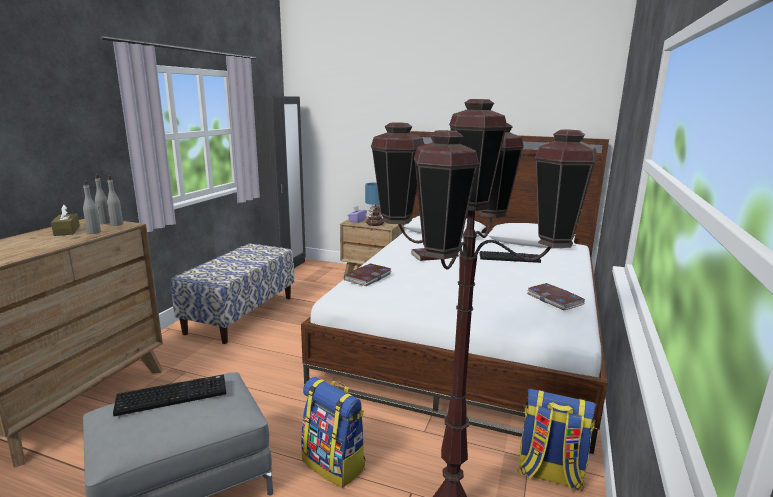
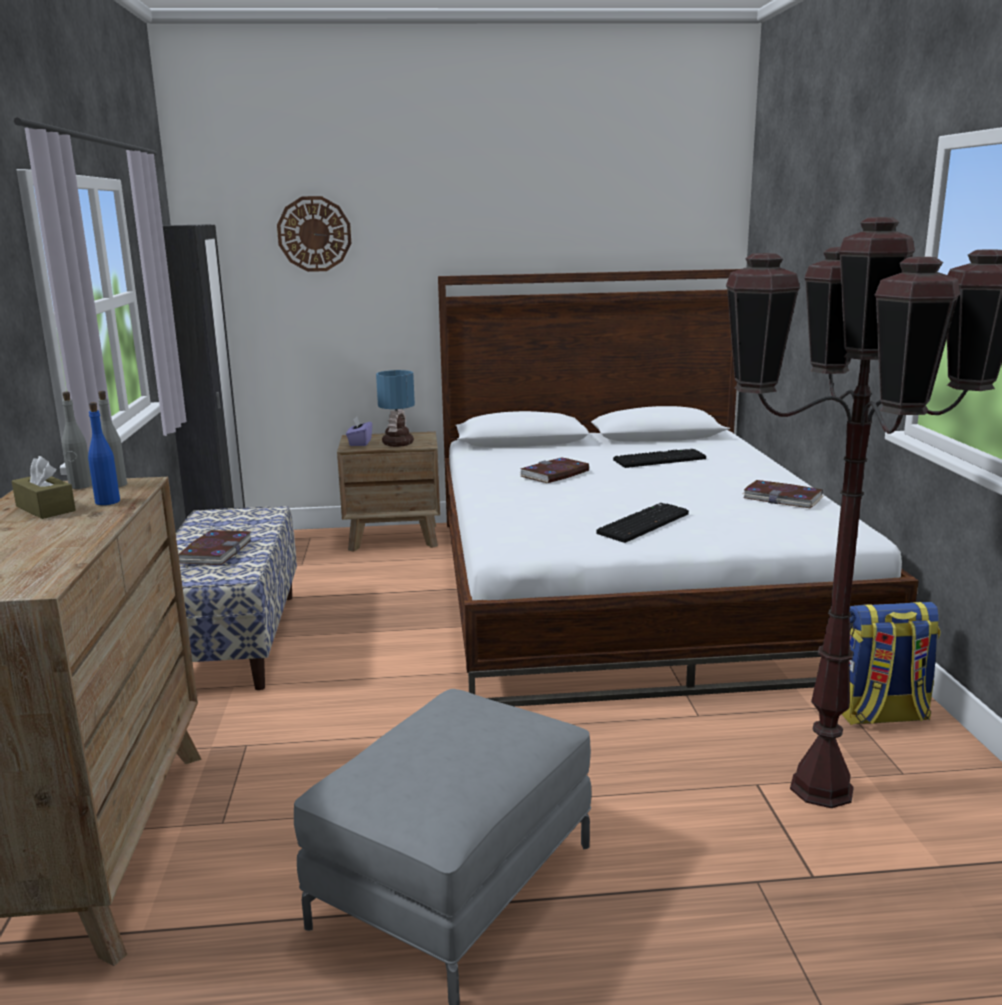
camera: 25 degrees left, 0 degrees up
grey bottle [83,181,101,234] -> blue bottle [88,402,120,505]
keyboard [113,374,226,416] -> keyboard moved to [596,503,689,543]
backpack [301,377,365,488] -> none
book [344,263,391,286] -> book moved to [178,530,251,565]
none -> wall clock [277,196,351,272]

